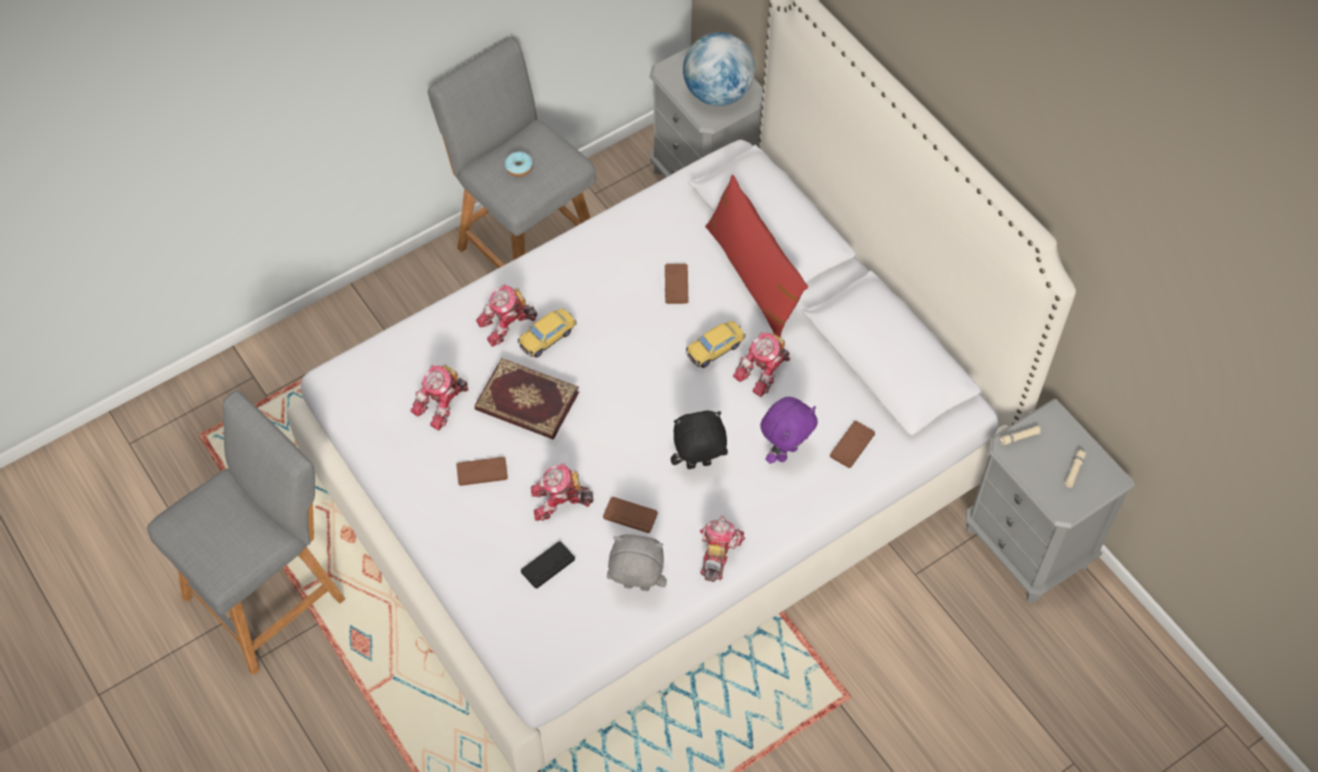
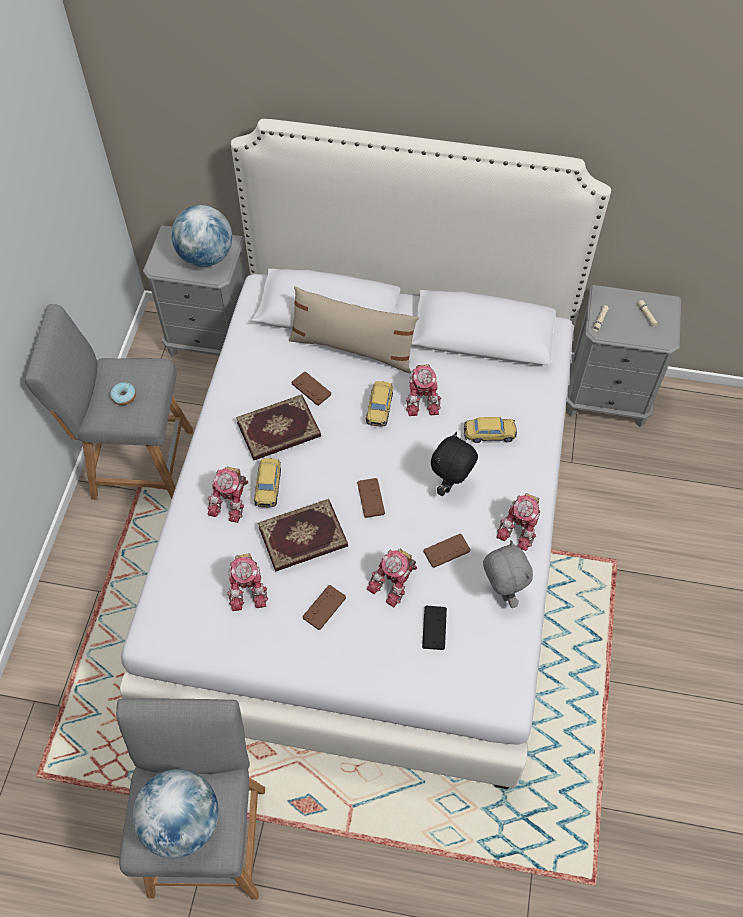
camera: 45 degrees left, 0 degrees up
grey plush toy [607,534,667,591] -> grey plush toy turned 105 degrees clockwise [483,540,533,608]
toy robot [700,516,745,582] -> toy robot turned 120 degrees counterclockwise [497,493,540,551]
red pillow [705,174,808,338] -> beige pillow [289,286,419,374]
purple plush toy [760,397,818,464] -> toy car [464,417,517,443]
brown game controller [830,421,875,468] -> brown game controller moved to [357,478,385,518]
none -> globe [133,769,219,858]
none -> book [236,394,321,460]

